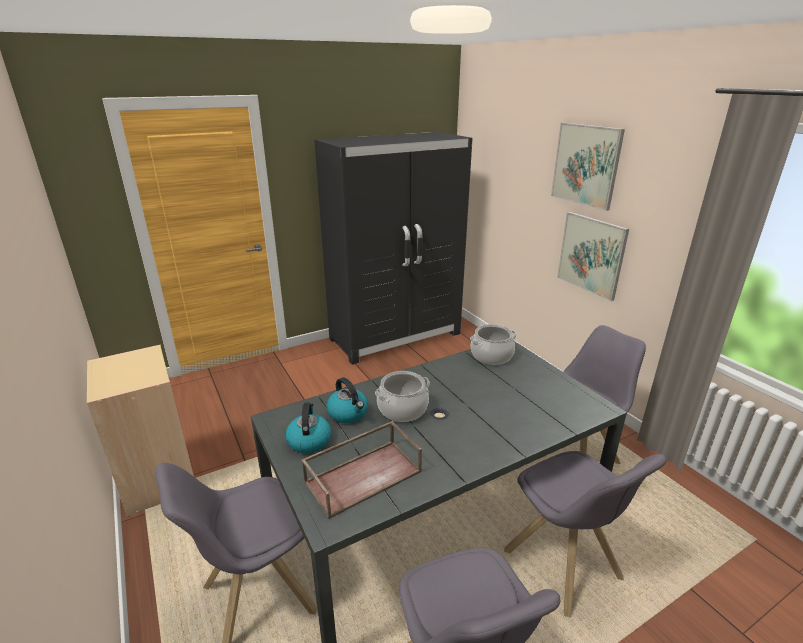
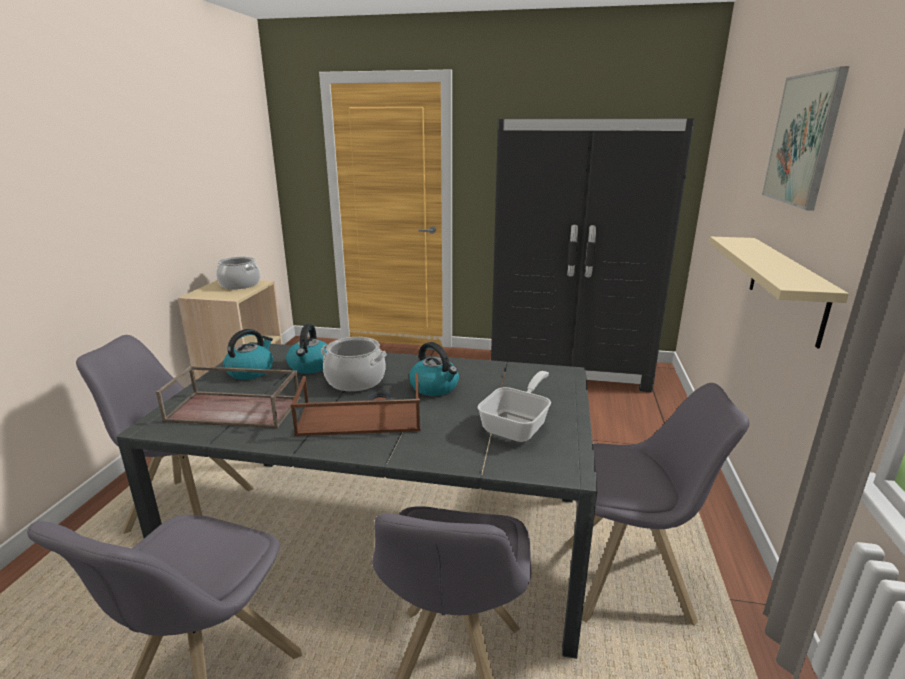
camera: 40 degrees right, 5 degrees down
cooking pot [470,324,517,365] -> cooking pot moved to [216,256,260,289]
picture [557,212,629,301] -> beige shelf [709,237,849,349]
none -> brown tray [290,373,421,436]
none -> kettle [409,342,459,396]
none -> frying pan [477,371,551,442]

